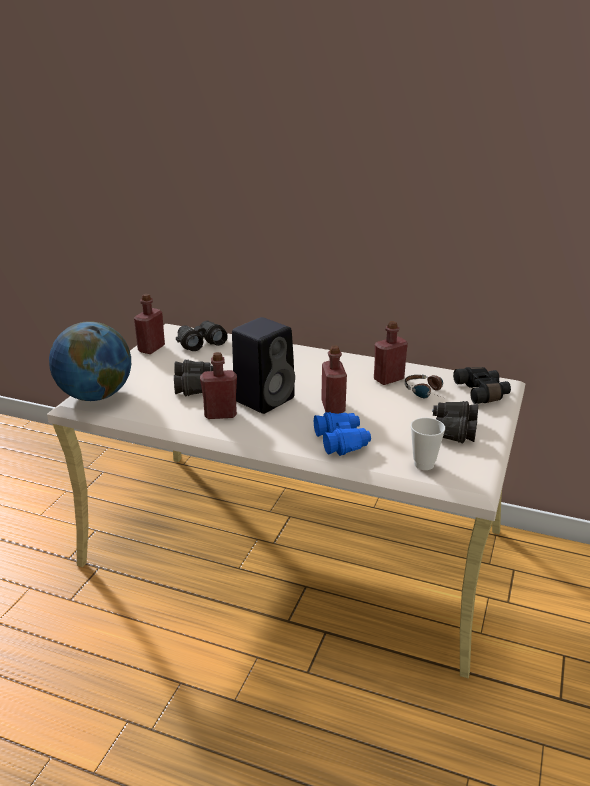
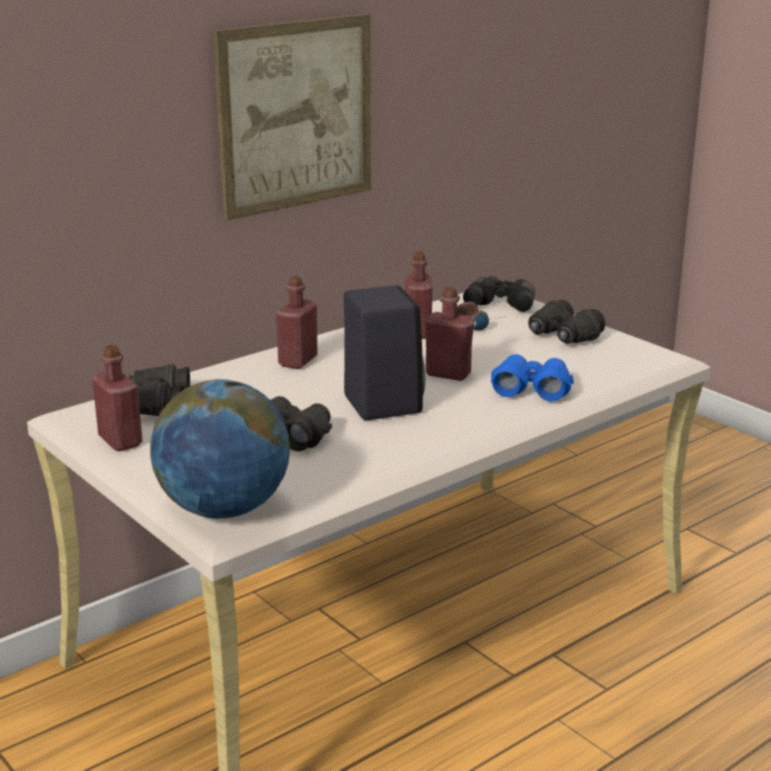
camera: 60 degrees left, 5 degrees down
red bottle [200,352,237,419] -> red bottle moved to [276,276,318,369]
cup [411,418,445,470] -> none
none -> picture [213,14,371,221]

